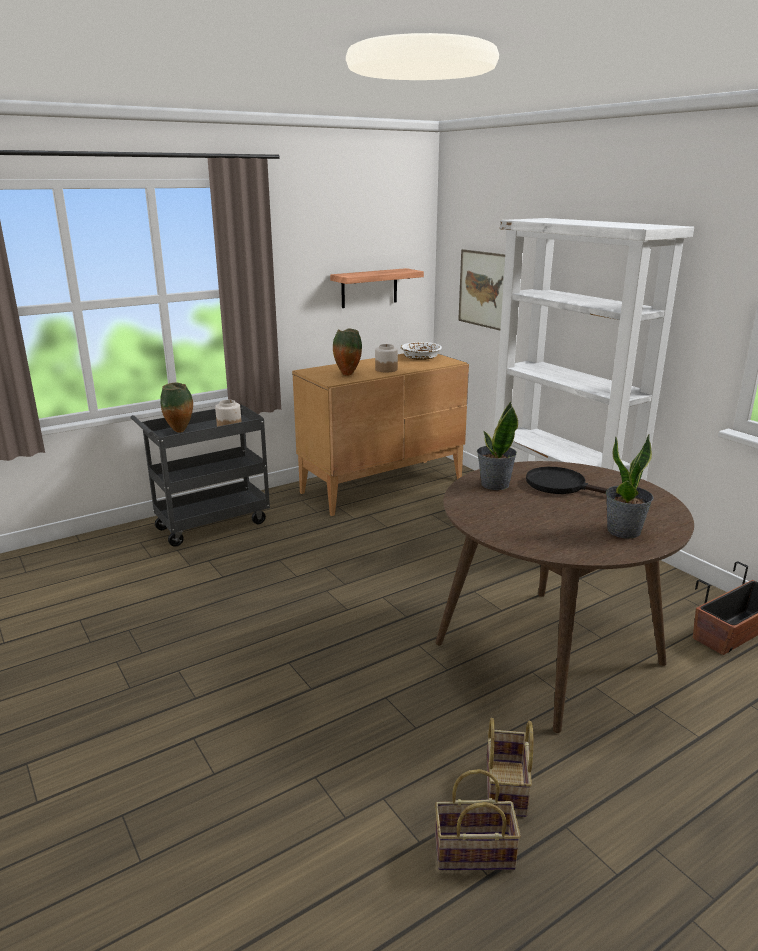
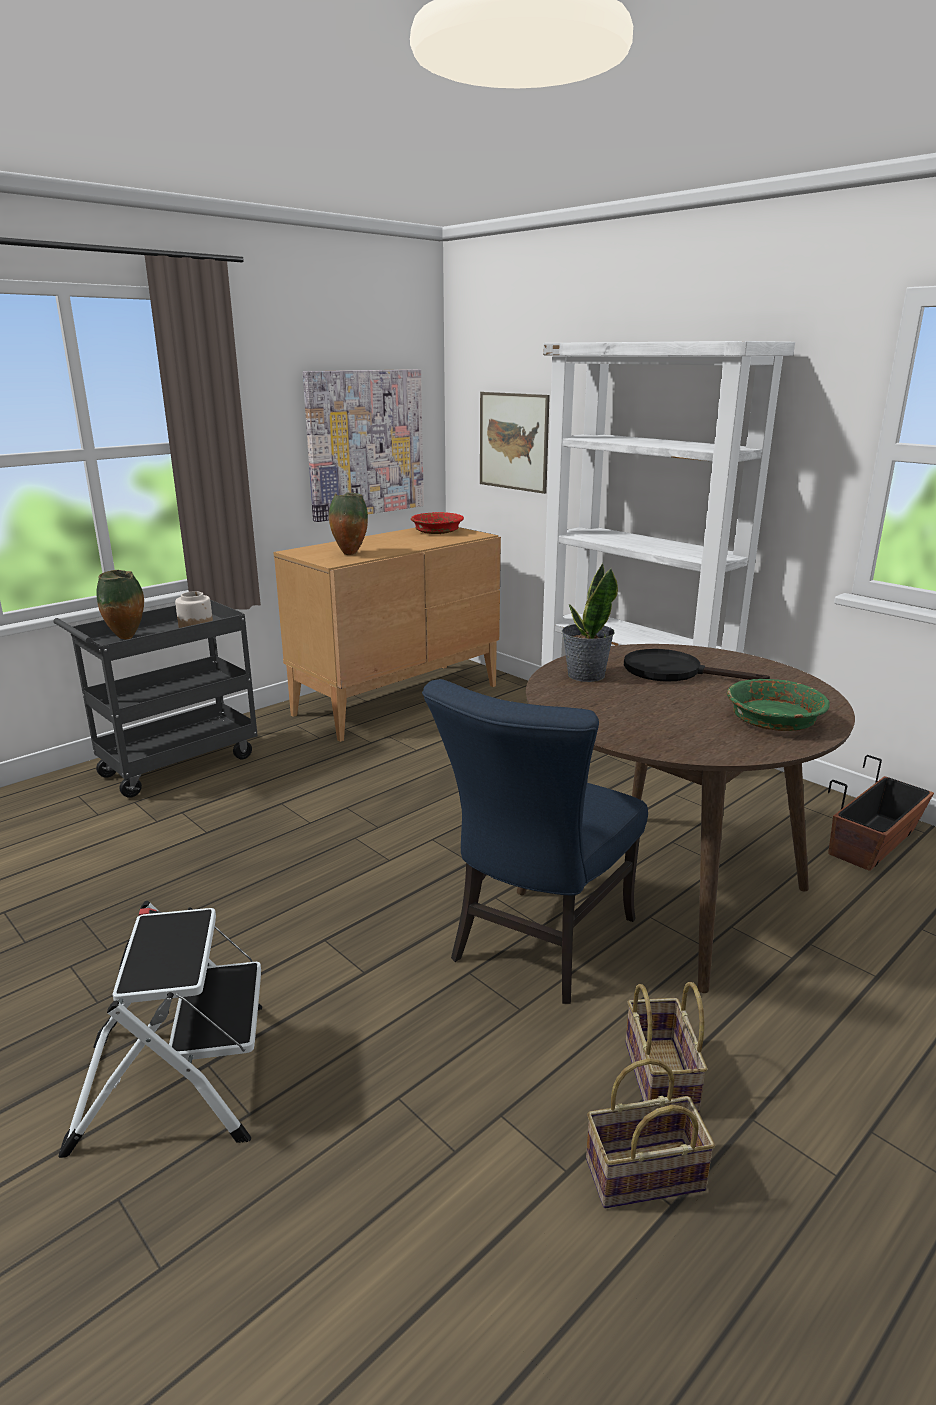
camera: 10 degrees left, 0 degrees up
shelf [330,268,424,308] -> picture [303,369,424,522]
jar [375,344,398,372] -> none
white bowl [401,342,442,360] -> red bowl [411,512,464,534]
potted plant [606,434,654,539] -> green bowl [727,679,830,731]
none -> step ladder [58,901,262,1158]
none -> blue chair [422,679,648,1004]

